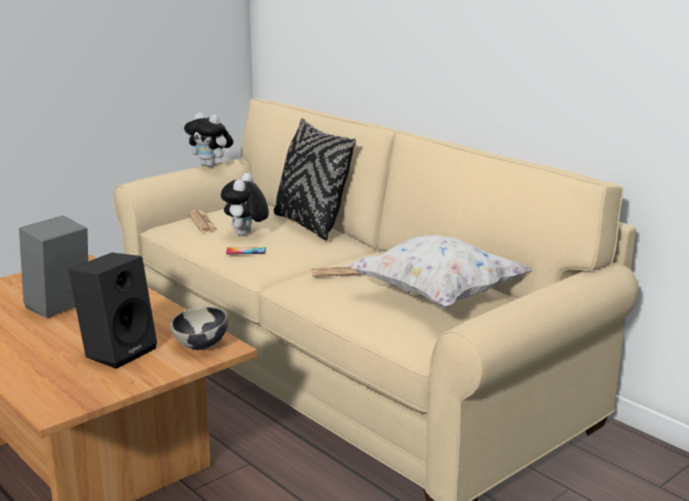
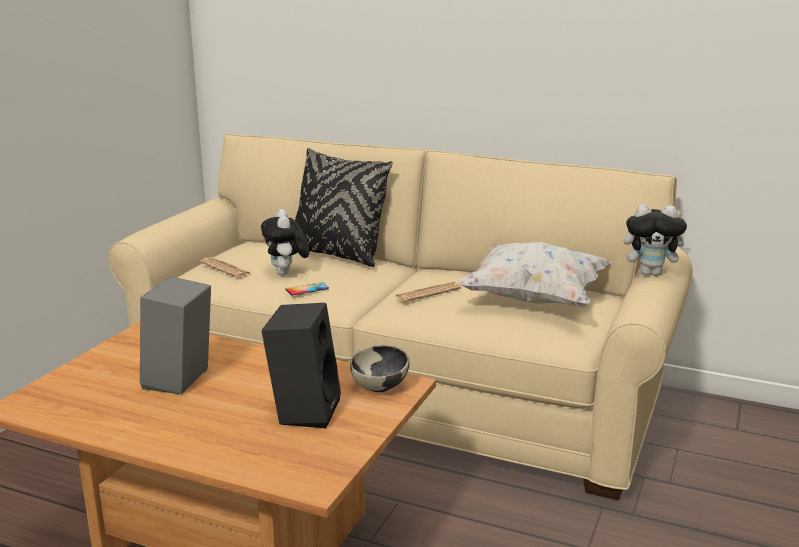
camera: 25 degrees left, 0 degrees up
plush toy [184,112,233,167] -> plush toy moved to [624,204,691,276]

